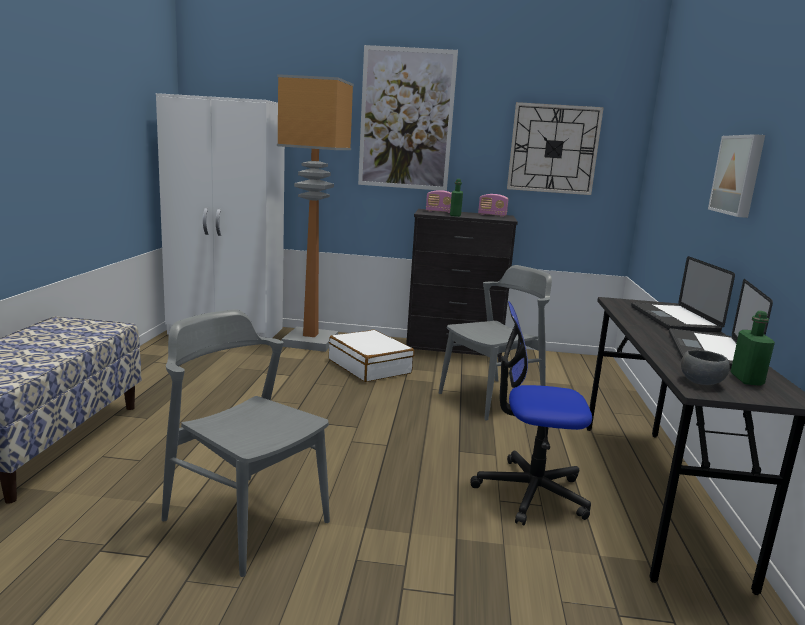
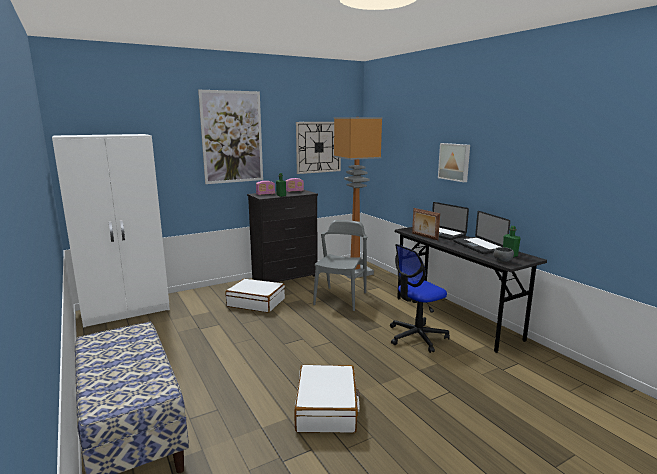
camera: 35 degrees left, 0 degrees up
grey chair [161,309,330,577] -> white suitcase [294,365,360,433]
floor lamp [277,74,354,352] -> floor lamp moved to [334,117,383,279]
none -> picture frame [412,208,440,240]

